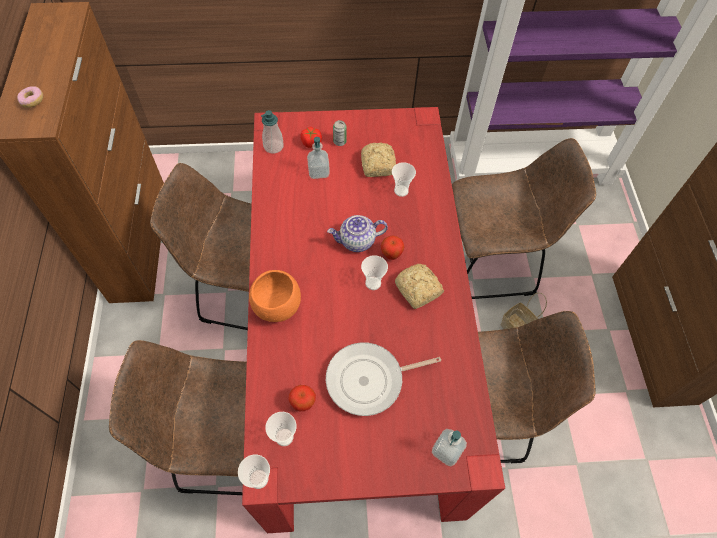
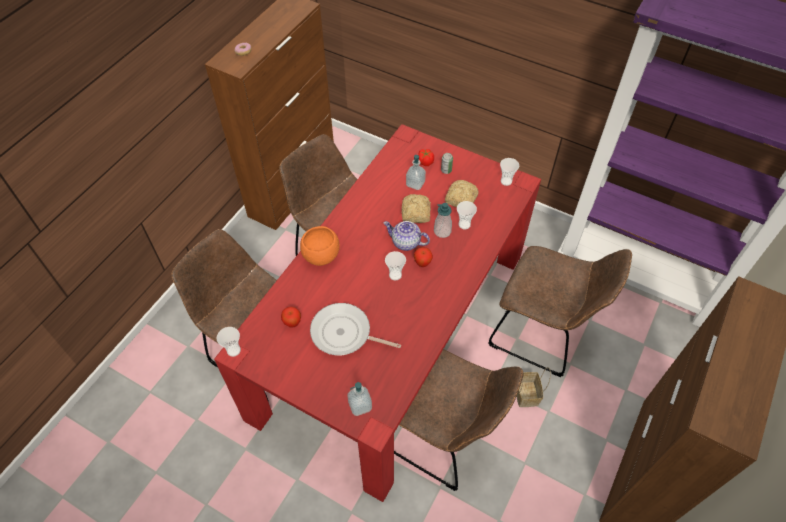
camera: 35 degrees right, 5 degrees down
soap dispenser [261,110,284,154] -> soap dispenser moved to [434,203,452,238]
cup [265,412,297,446] -> cup moved to [500,158,519,186]
bread [395,264,444,309] -> bread moved to [402,194,431,223]

